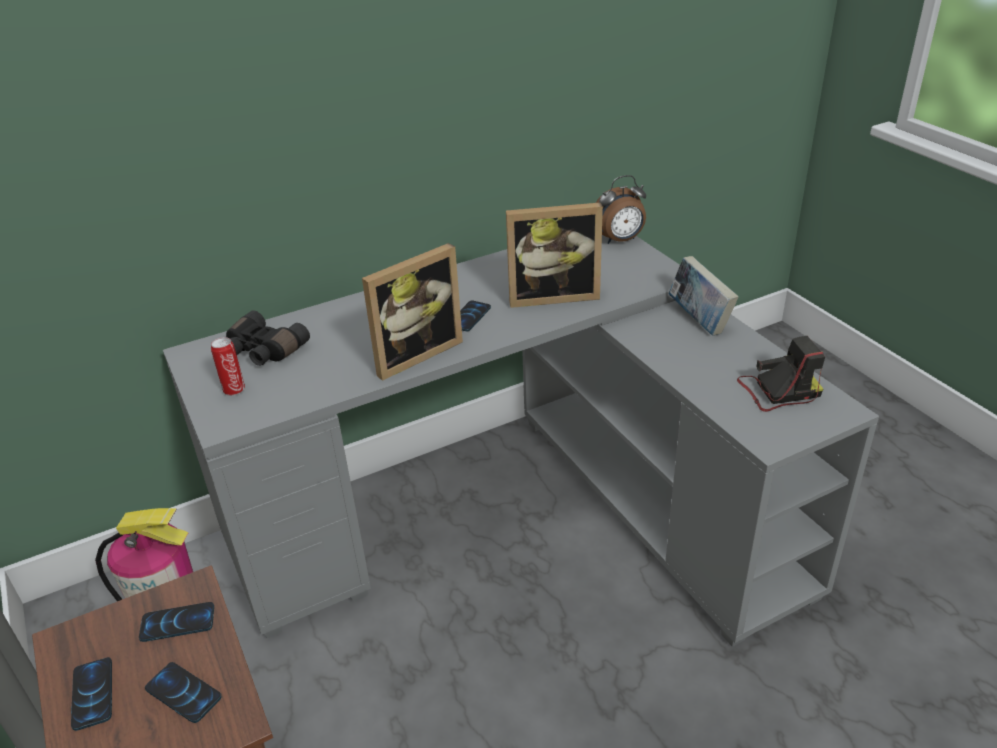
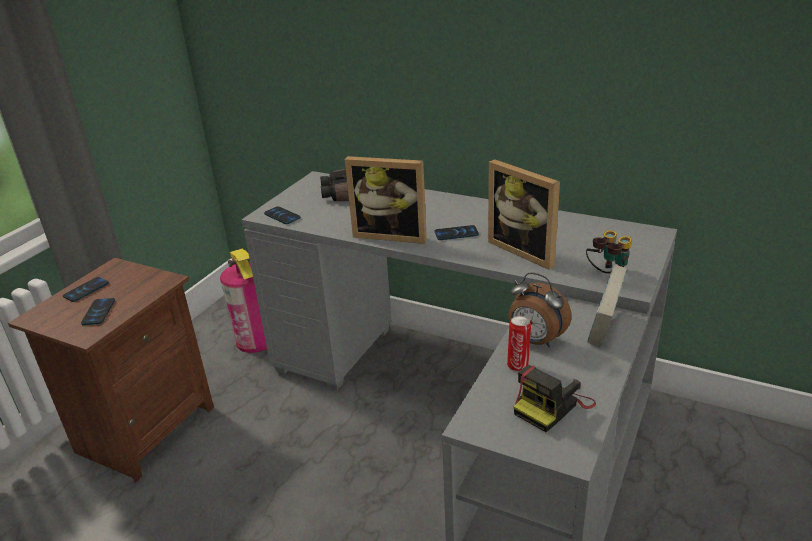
camera: 55 degrees right, 5 degrees down
phone [139,602,214,642] -> phone moved to [264,207,301,224]
can [211,337,245,396] -> can moved to [507,316,531,372]
alarm clock [596,175,646,244] -> alarm clock moved to [508,272,572,347]
camera [737,336,825,412] -> camera turned 90 degrees clockwise [514,365,596,432]
none -> binoculars [586,231,632,274]

